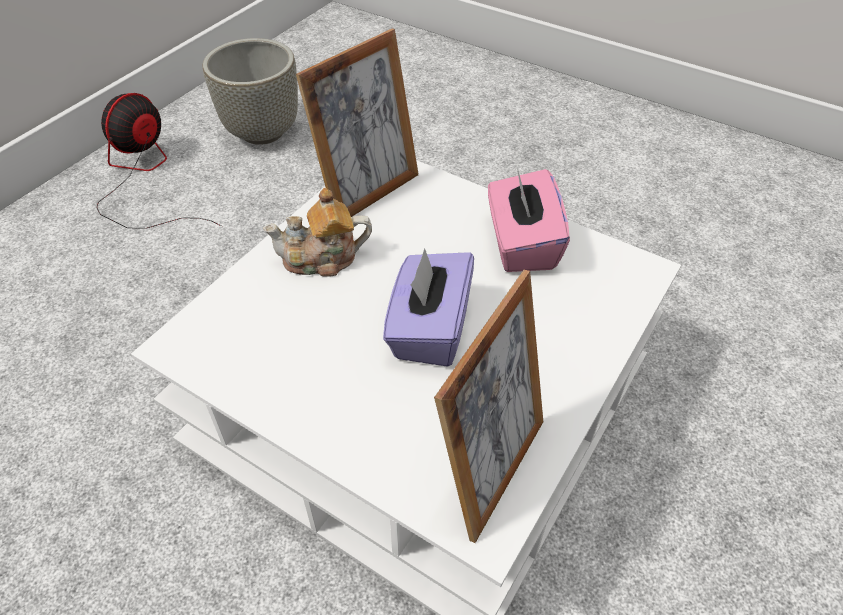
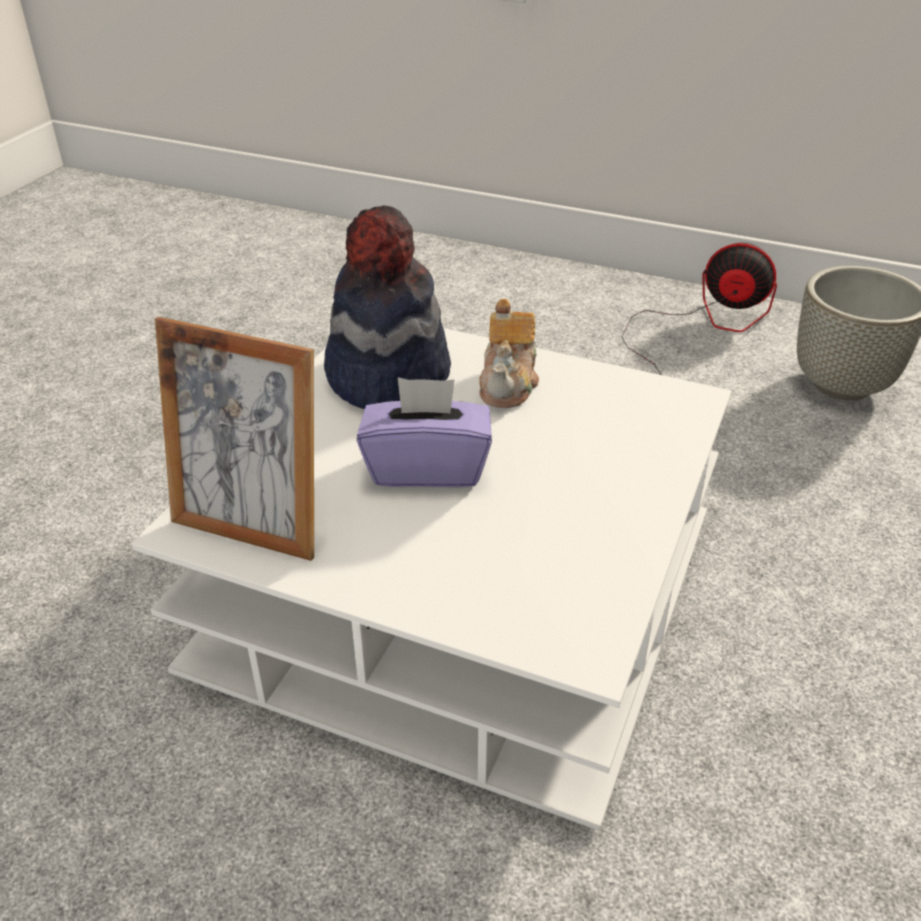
camera: 80 degrees right, 10 degrees down
teapot [263,188,372,277] -> teapot turned 150 degrees counterclockwise [479,299,539,408]
picture frame [296,28,419,217] -> none
pink tissue box [488,168,570,272] -> none
none -> hat [324,205,451,409]

